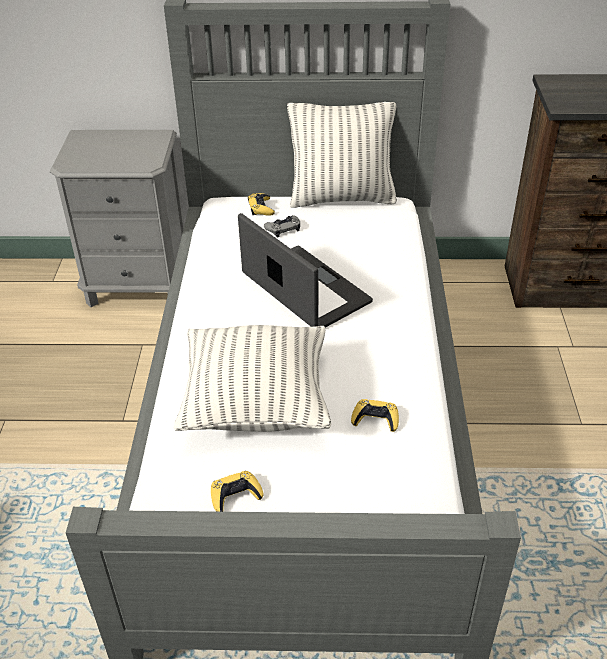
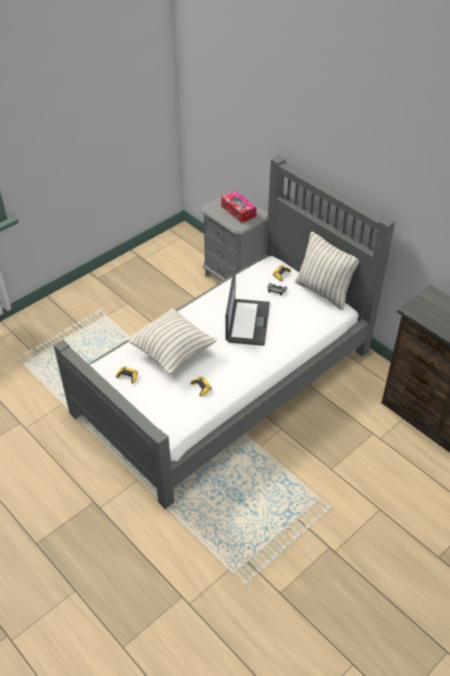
camera: 45 degrees right, 5 degrees up
none -> tissue box [221,191,256,223]

